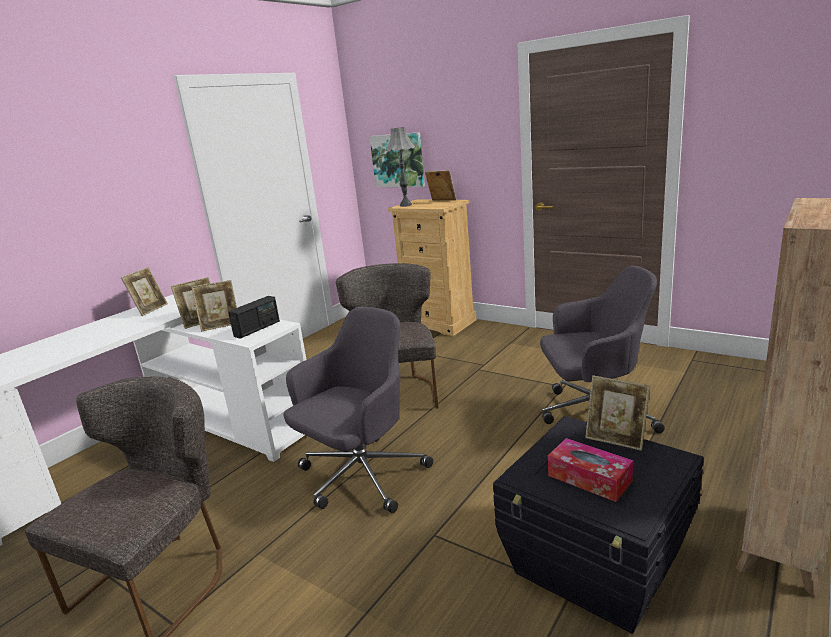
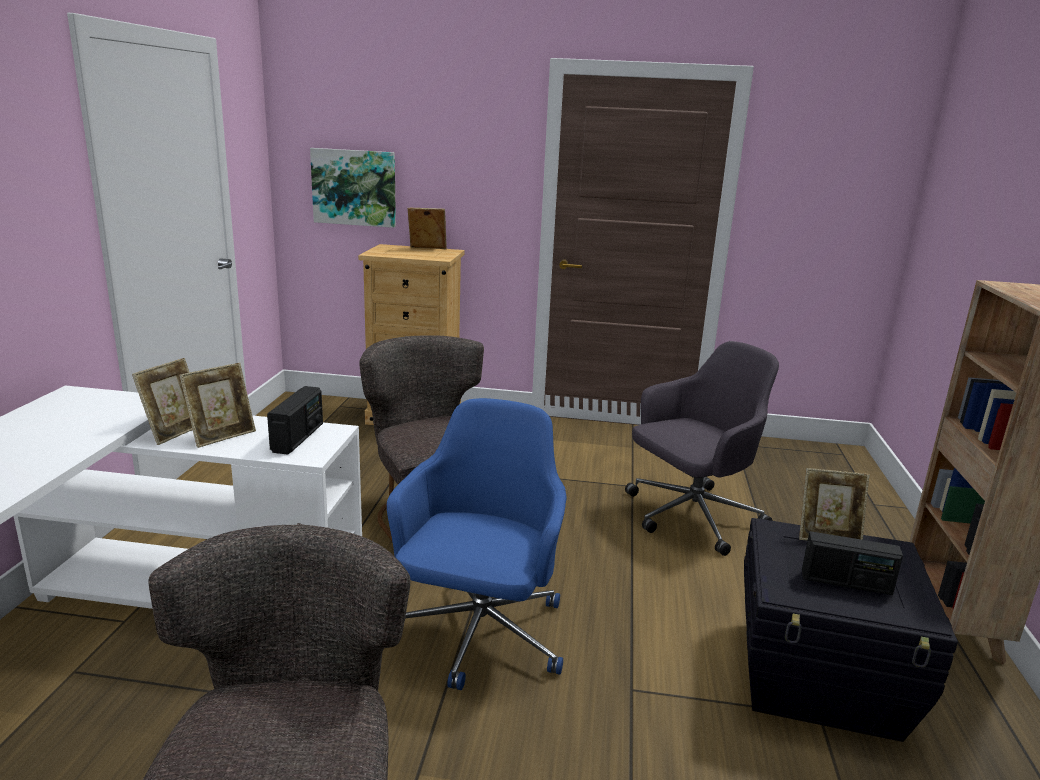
camera: 30 degrees left, 0 degrees up
picture frame [121,267,168,316] -> none
grey office chair [284,307,433,513] -> blue office chair [387,398,567,690]
grey table lamp [386,127,415,207] -> none
tissue box [548,438,633,502] -> radio [802,531,903,595]

